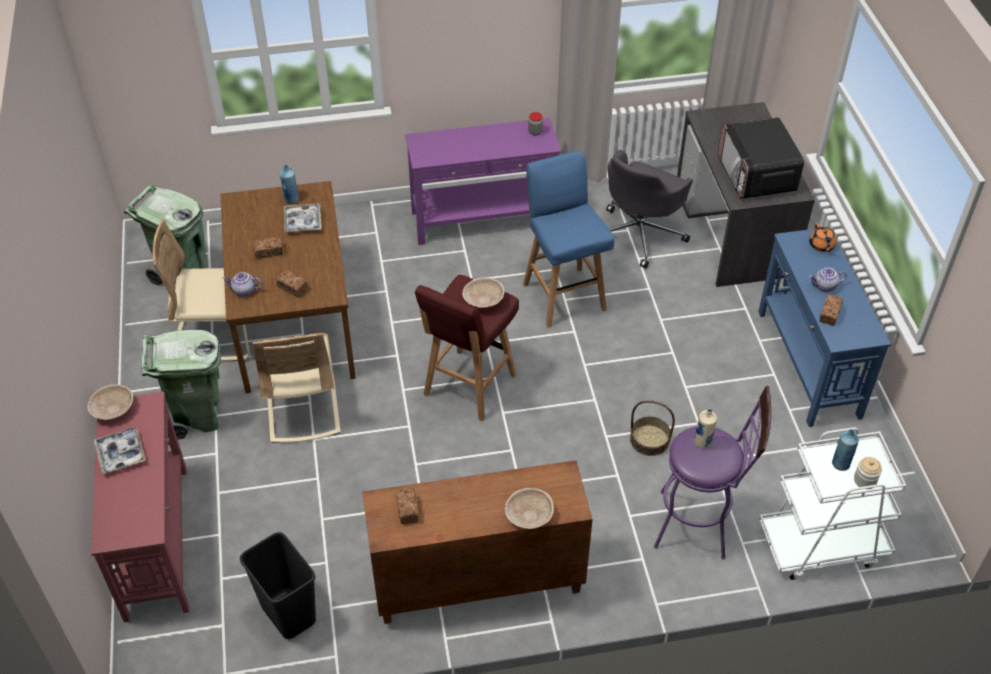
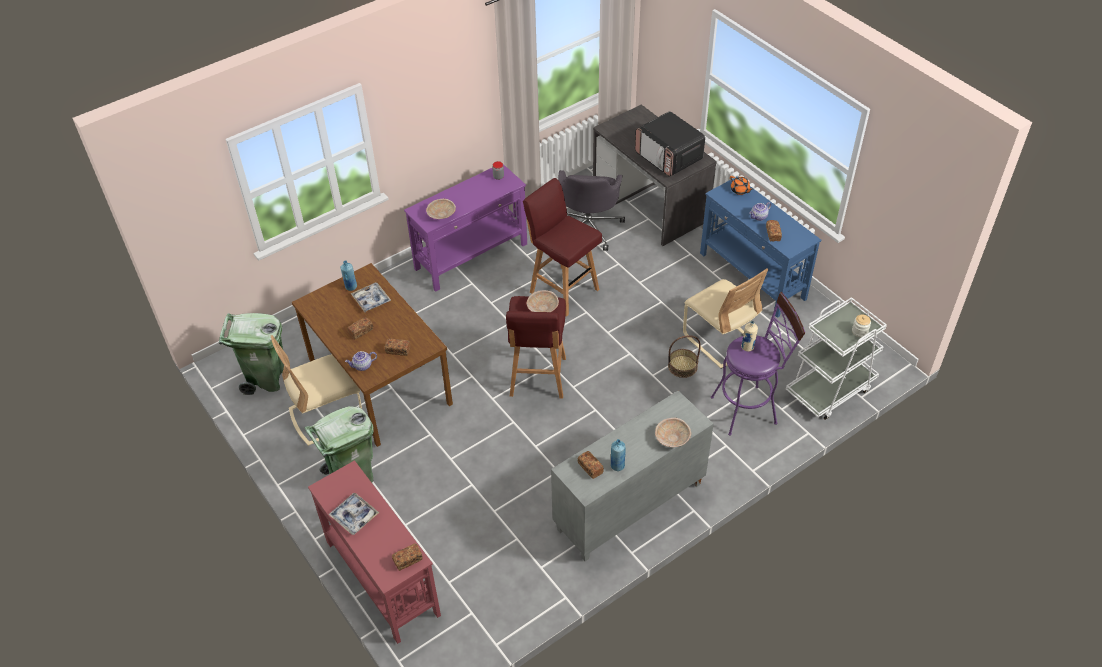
camera: 25 degrees left, 0 degrees up
beige bowl [87,384,133,420] -> beige bowl moved to [426,199,456,219]
black trash can [240,532,316,639] -> none
beige chair [253,333,341,443] -> beige chair moved to [683,268,768,368]
brown cabinet [362,460,593,624] -> grey cabinet [551,390,714,561]
blue stool [523,150,615,328] -> red stool [523,178,602,317]
blue bottle [832,429,859,471] -> blue bottle moved to [611,439,626,471]
none -> bread [392,543,423,571]

